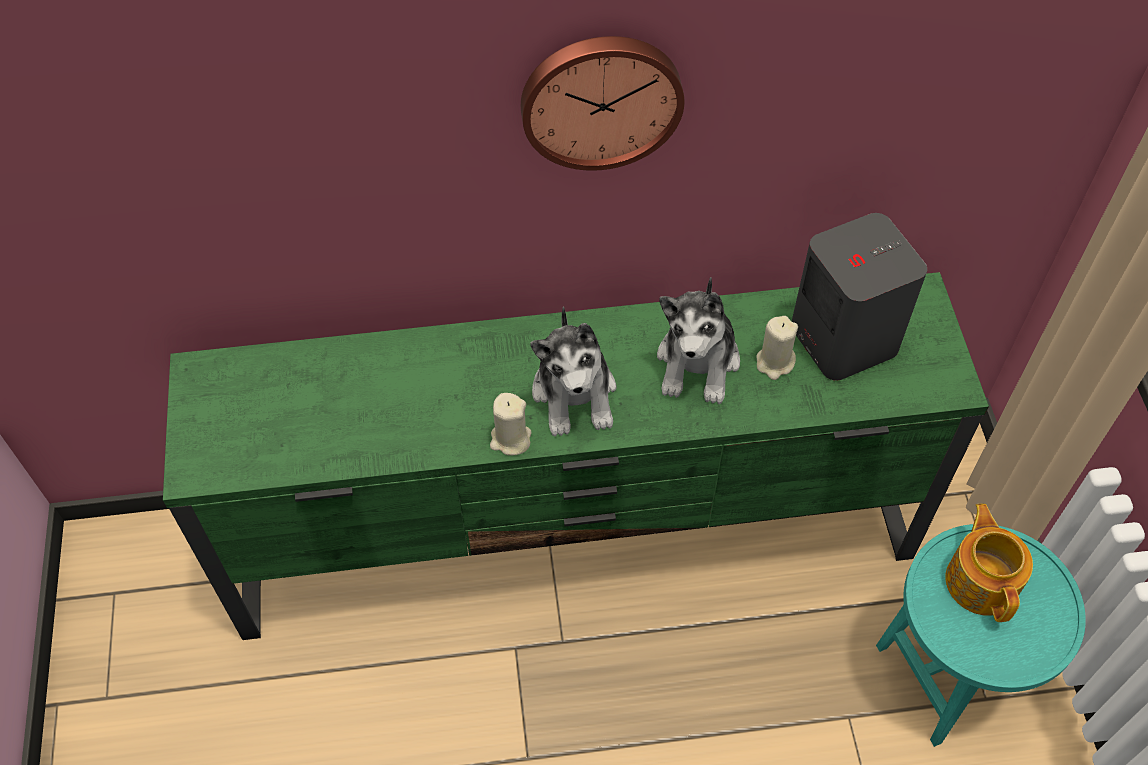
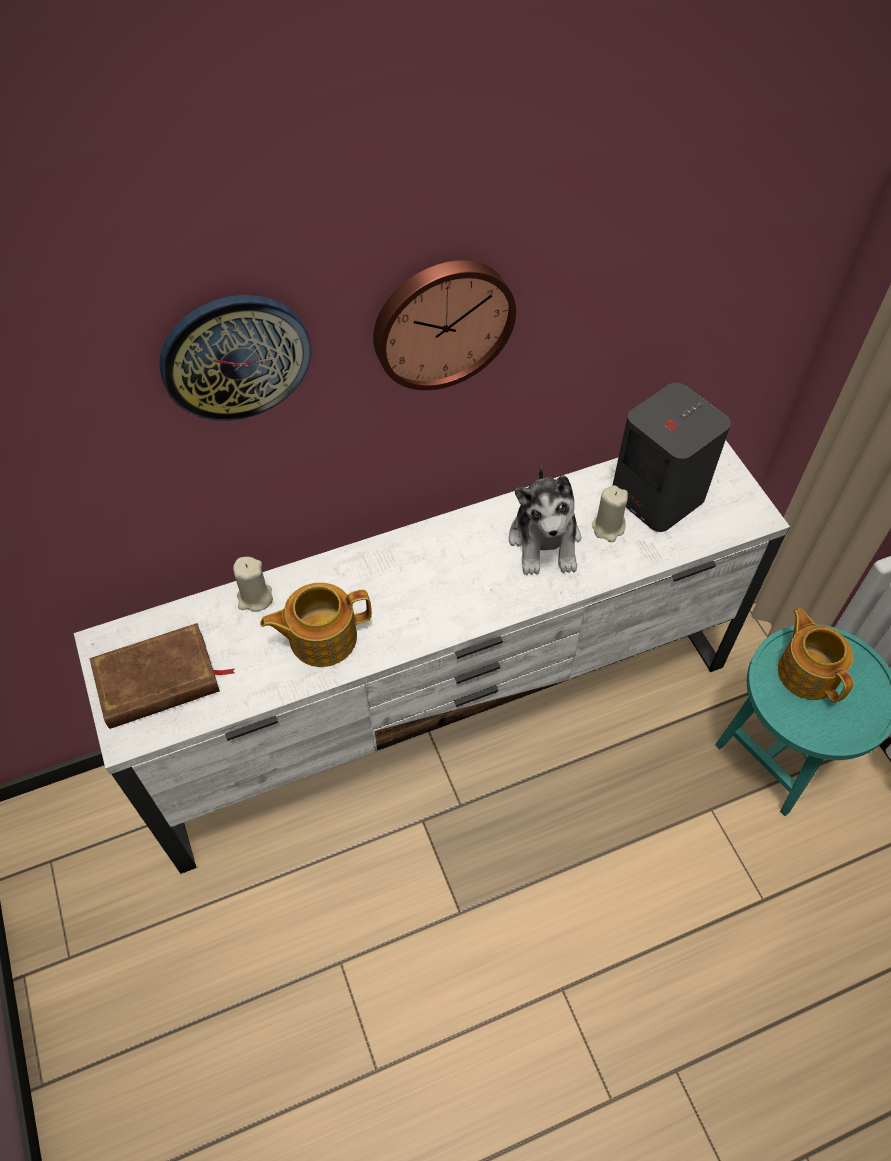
camera: 15 degrees left, 0 degrees up
green tv stand [163,272,989,640] -> white tv stand [74,440,790,874]
beige candle [490,393,532,456] -> beige candle moved to [233,557,273,612]
plush toy [530,306,617,437] -> none
none -> brown book [89,623,235,729]
none -> wall clock [159,295,311,421]
none -> teapot [260,582,372,667]

